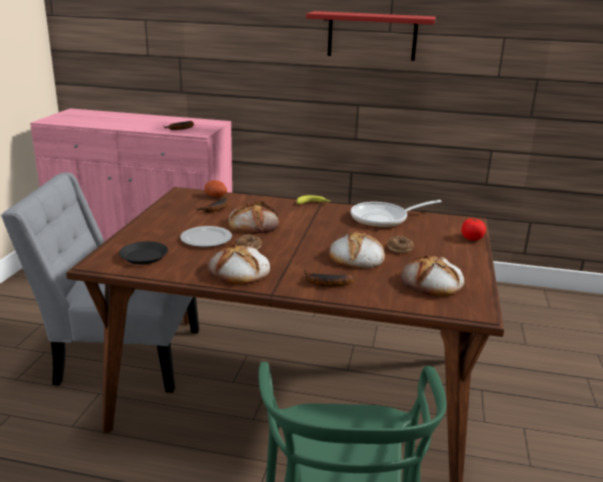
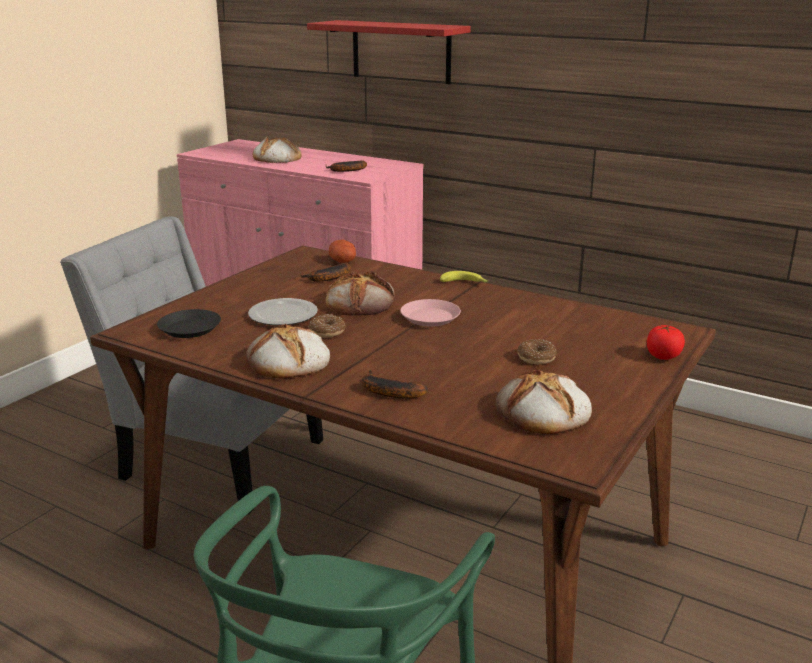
camera: 20 degrees right, 0 degrees up
red shelf [306,11,436,61] -> red shelf moved to [307,20,471,84]
bread [329,232,385,268] -> bread moved to [253,136,301,163]
frying pan [351,200,442,228] -> none
none -> pink plate [400,299,461,327]

